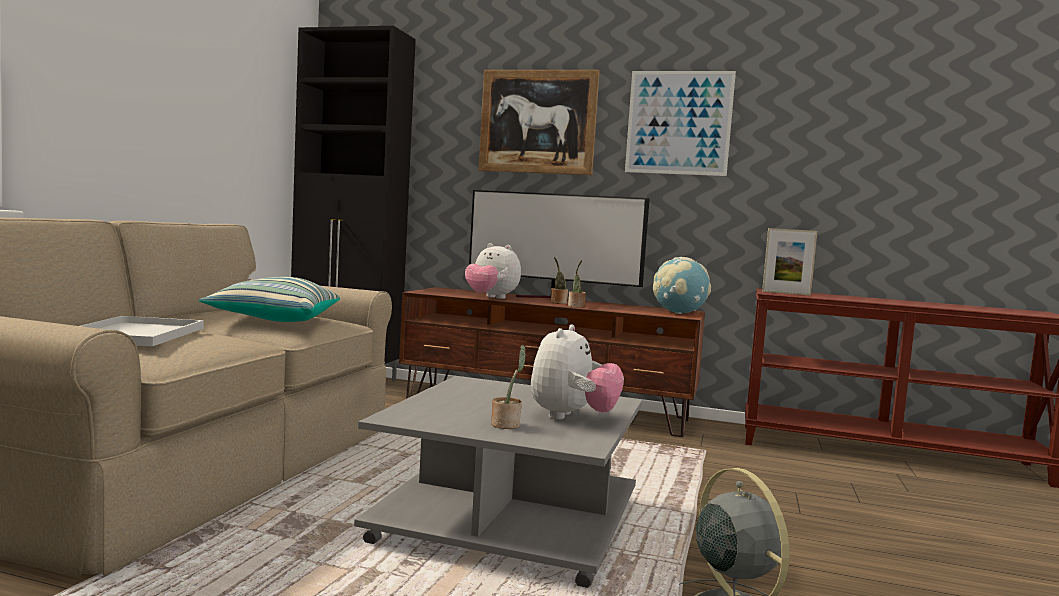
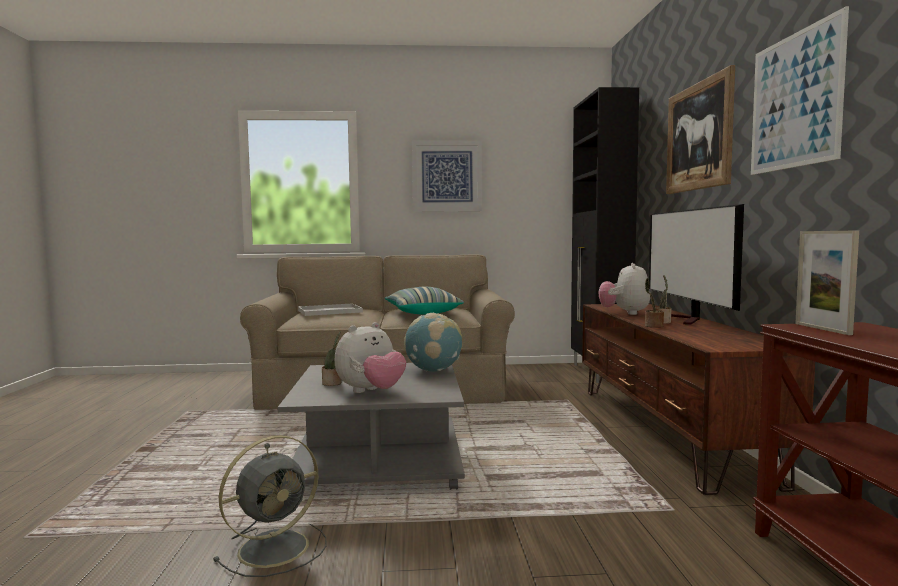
camera: 70 degrees right, 0 degrees up
plush toy [531,324,624,420] -> plush toy turned 45 degrees counterclockwise [335,322,406,393]
globe [653,257,711,314] -> globe moved to [404,313,462,371]
none -> picture [412,141,482,212]

